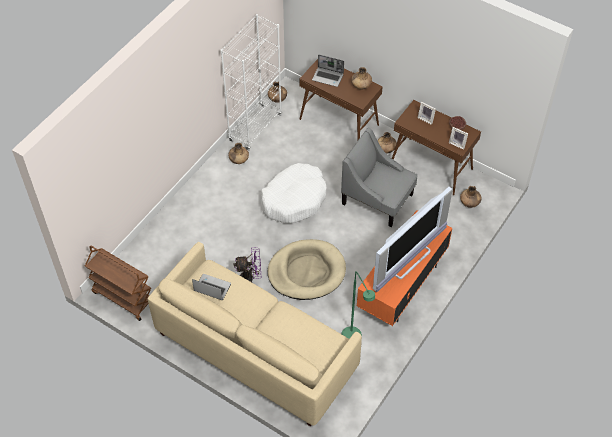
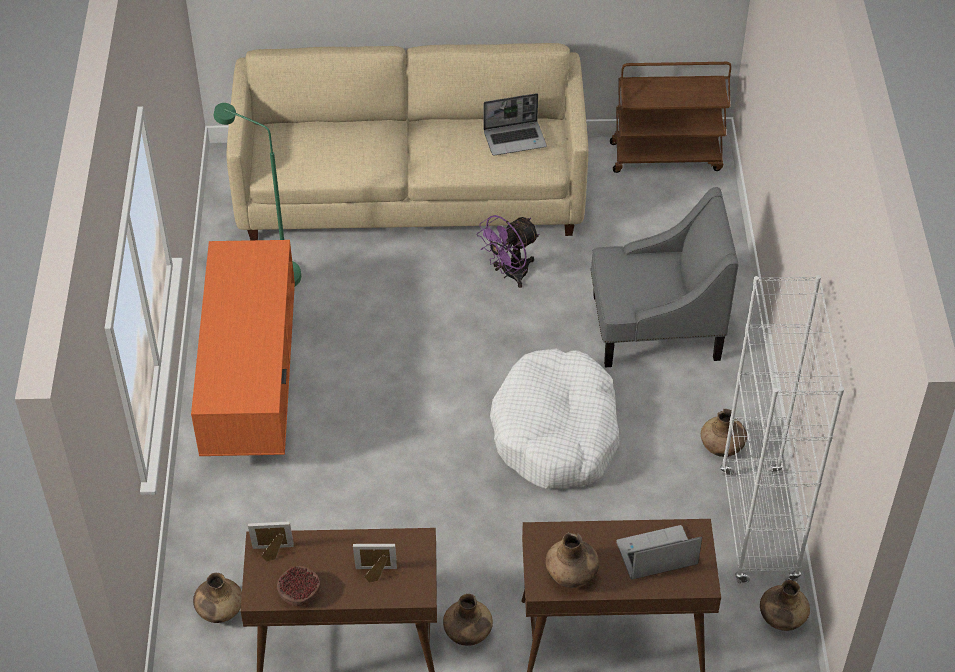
camera: 145 degrees right, 5 degrees down
beige dog bed [268,239,346,300] -> none
grey armchair [341,128,418,227] -> grey armchair moved to [591,187,739,367]
television [373,187,453,292] -> none

